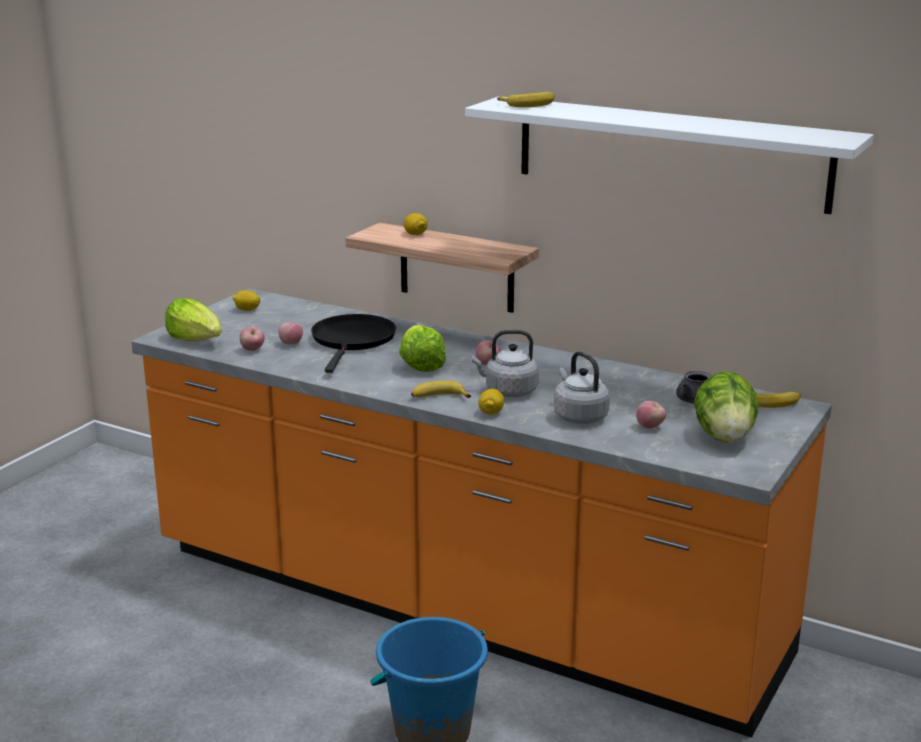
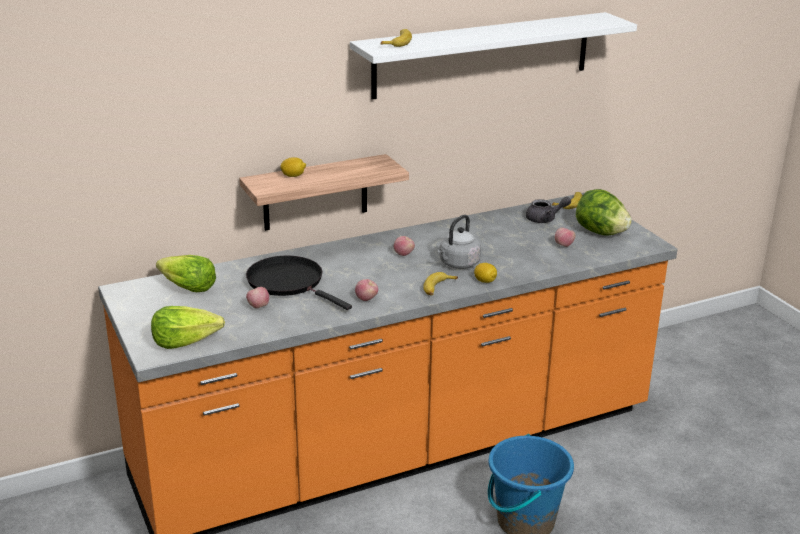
camera: 55 degrees left, 5 degrees up
lemon [233,290,260,311] -> none
apple [240,327,264,351] -> apple moved to [355,279,378,301]
lettuce [399,325,446,372] -> lettuce moved to [156,255,216,292]
grey kettle [554,351,610,424] -> none

